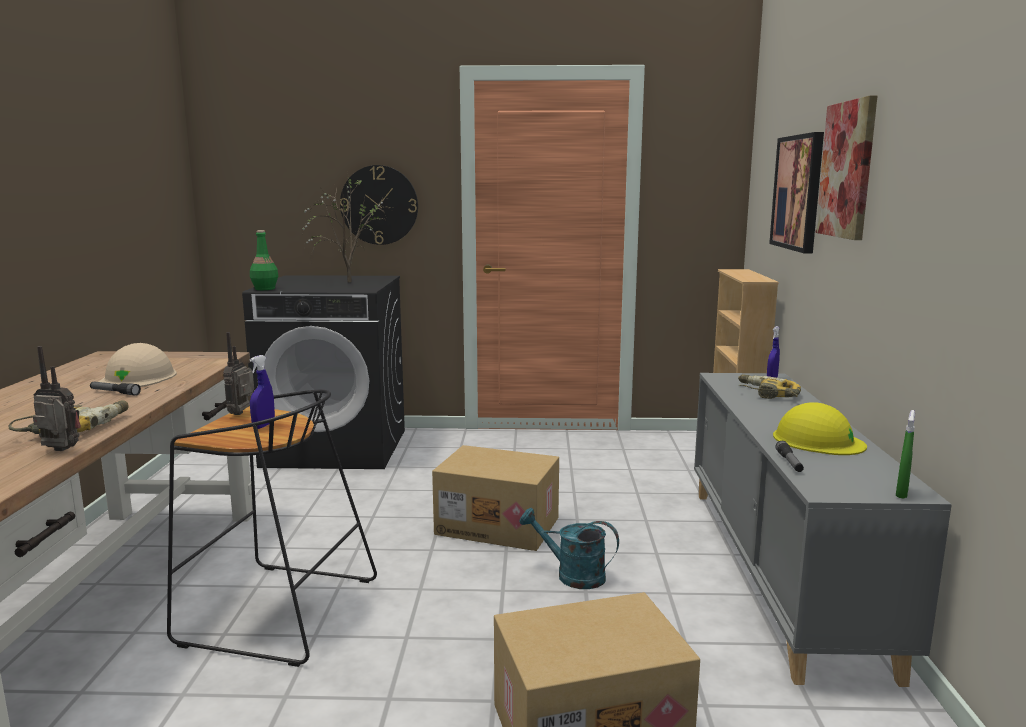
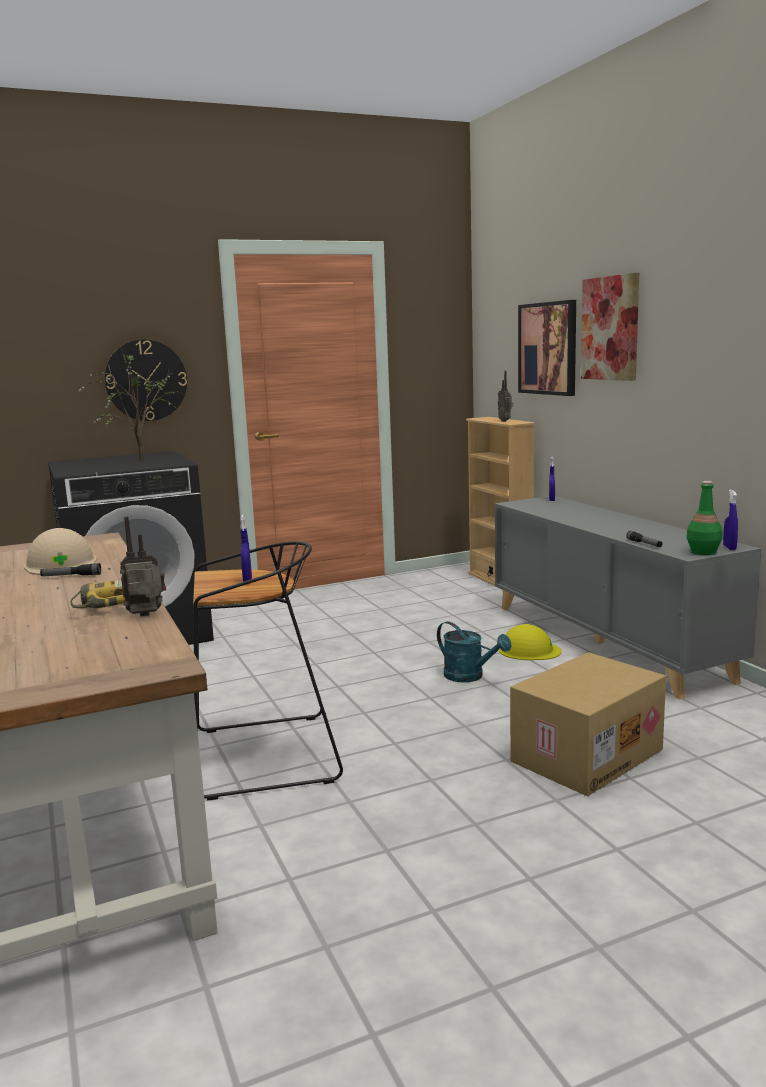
camera: 25 degrees left, 0 degrees up
radio [223,332,254,415] -> radio moved to [498,371,513,422]
green bottle [250,230,278,290] -> green bottle moved to [687,481,723,555]
cardboard box [432,445,559,551] -> none
turquoise watering can [520,508,619,589] -> turquoise watering can turned 135 degrees counterclockwise [437,621,511,682]
power drill [738,374,801,399] -> none
yellow hard hat [773,402,867,455] -> yellow hard hat moved to [498,624,561,660]
green spray bottle [896,410,915,499] -> blue spray bottle [723,490,738,550]

